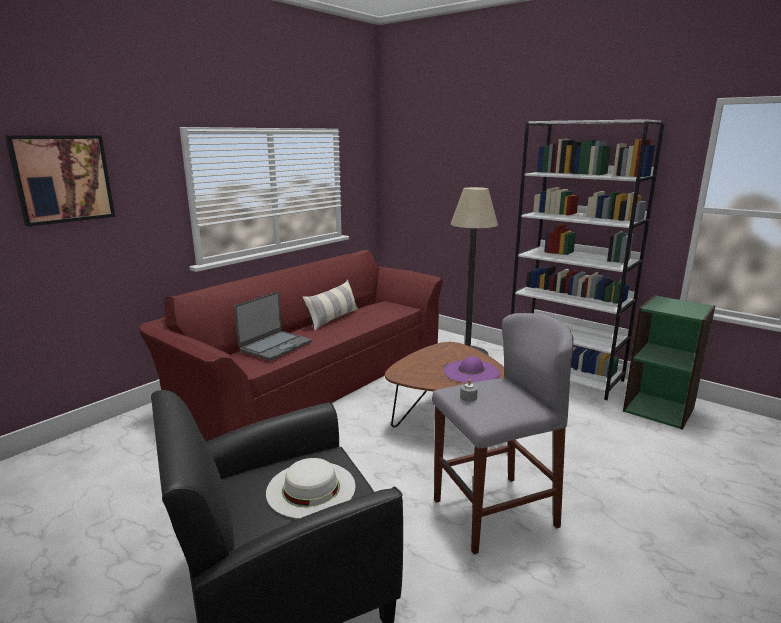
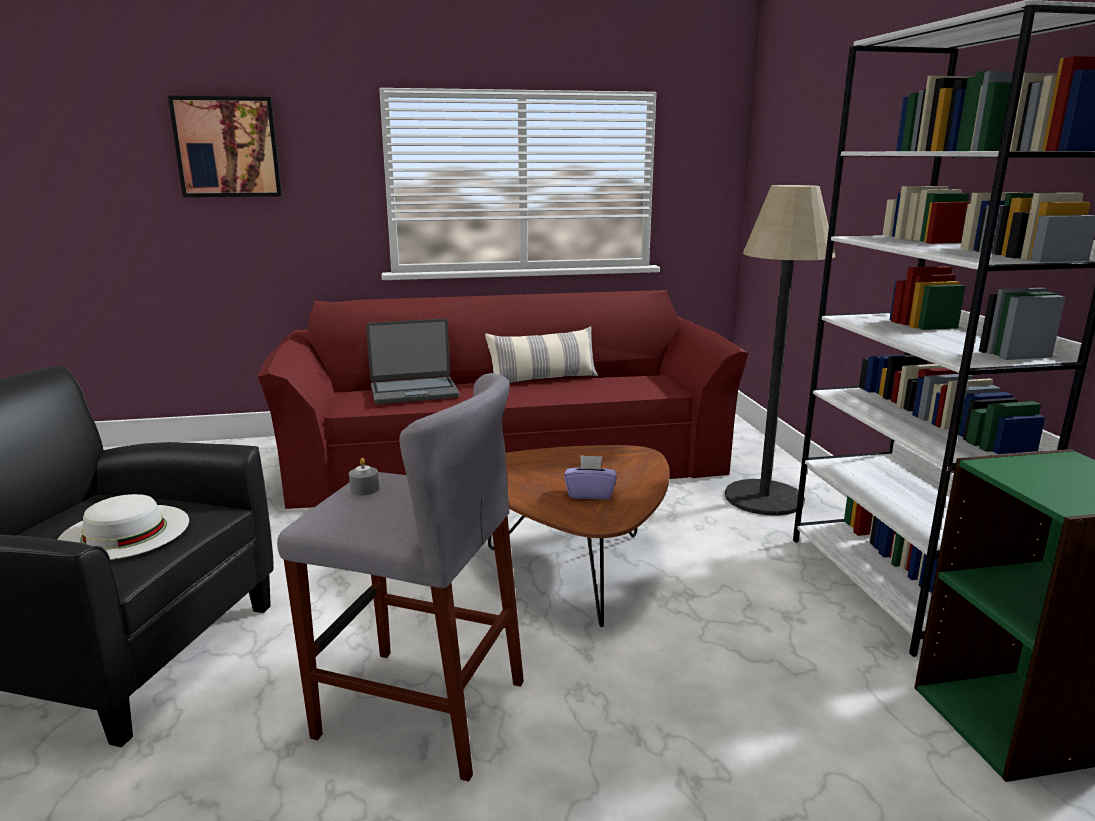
camera: 40 degrees right, 0 degrees up
purple hat [444,356,500,383] -> purple tissue box [564,455,617,500]

